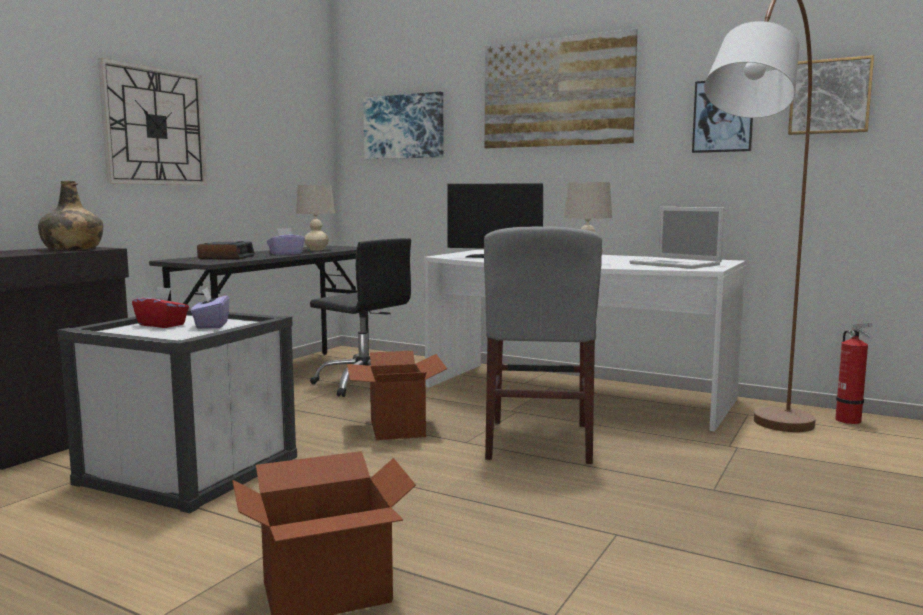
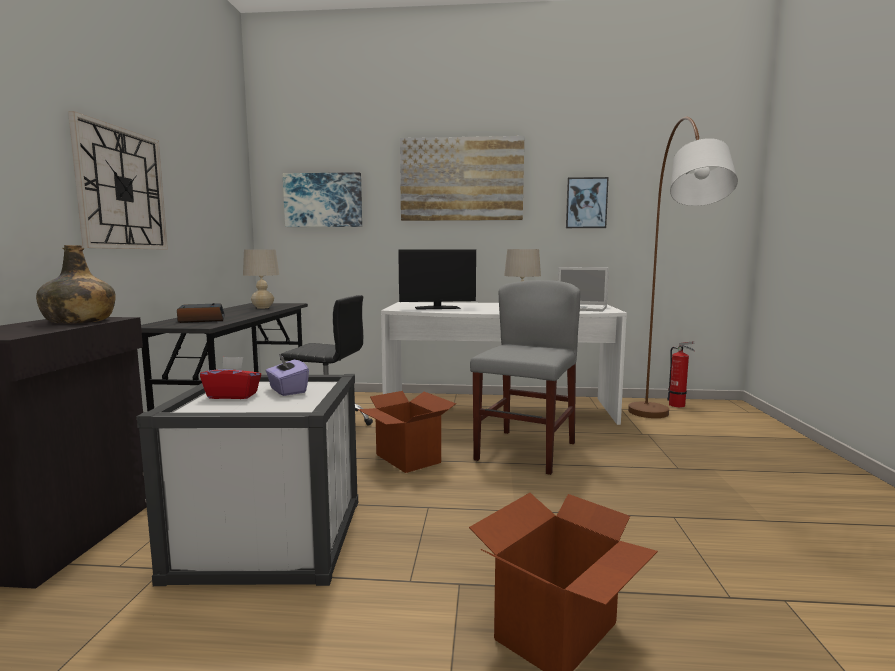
camera: 25 degrees left, 0 degrees up
purple tissue box [267,228,305,255] -> none
grey chair [484,227,602,464] -> grey chair turned 135 degrees counterclockwise [470,280,580,475]
picture [788,55,874,135] -> none

